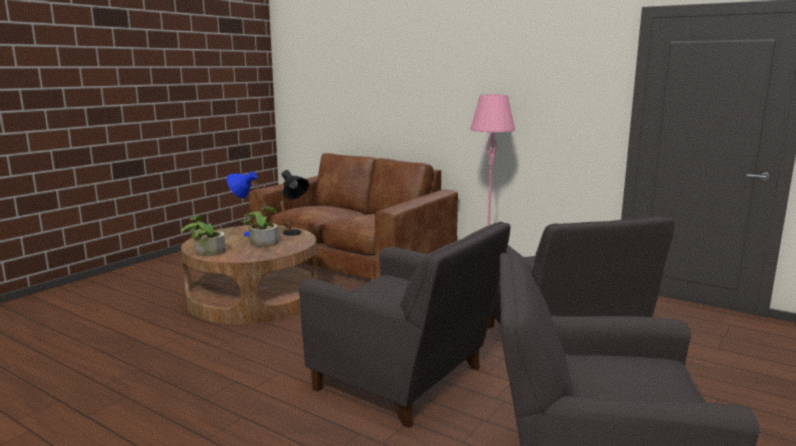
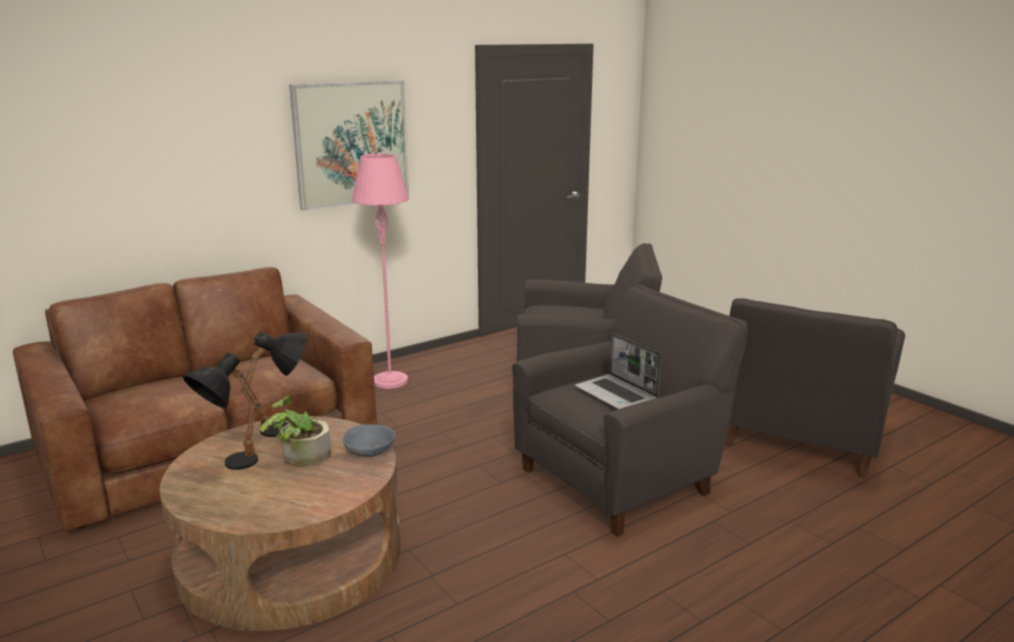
camera: 70 degrees left, 5 degrees up
potted plant [180,215,226,257] -> none
blue table lamp [226,171,268,237] -> black table lamp [183,353,261,470]
none -> picture [289,80,409,211]
none -> grey bowl [343,424,396,457]
none -> laptop [575,333,661,409]

